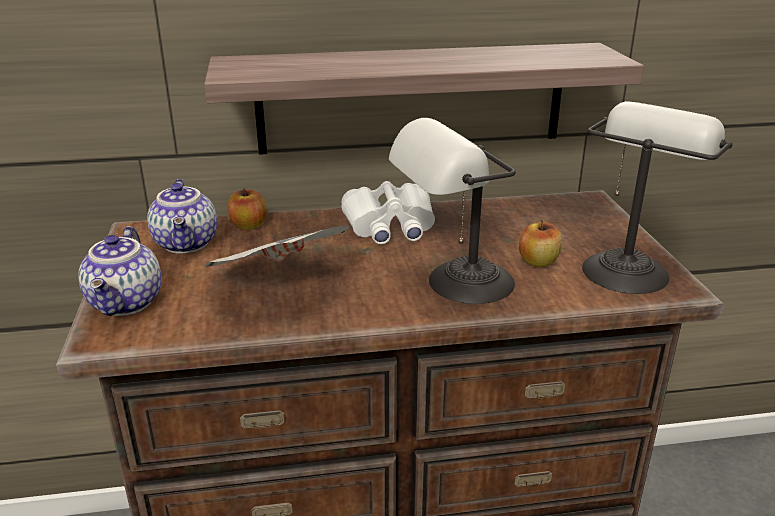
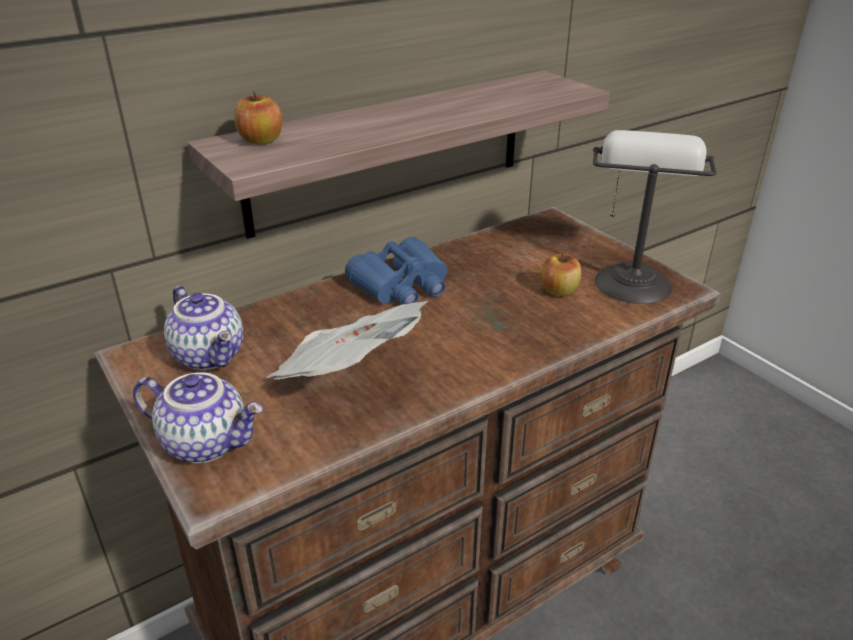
camera: 25 degrees left, 5 degrees up
teapot [78,226,161,316] -> teapot turned 45 degrees counterclockwise [133,372,263,463]
apple [228,188,267,230] -> apple moved to [234,91,282,145]
white binoculars [341,181,435,244] -> blue binoculars [345,237,447,305]
table lamp [389,118,516,304] -> none

